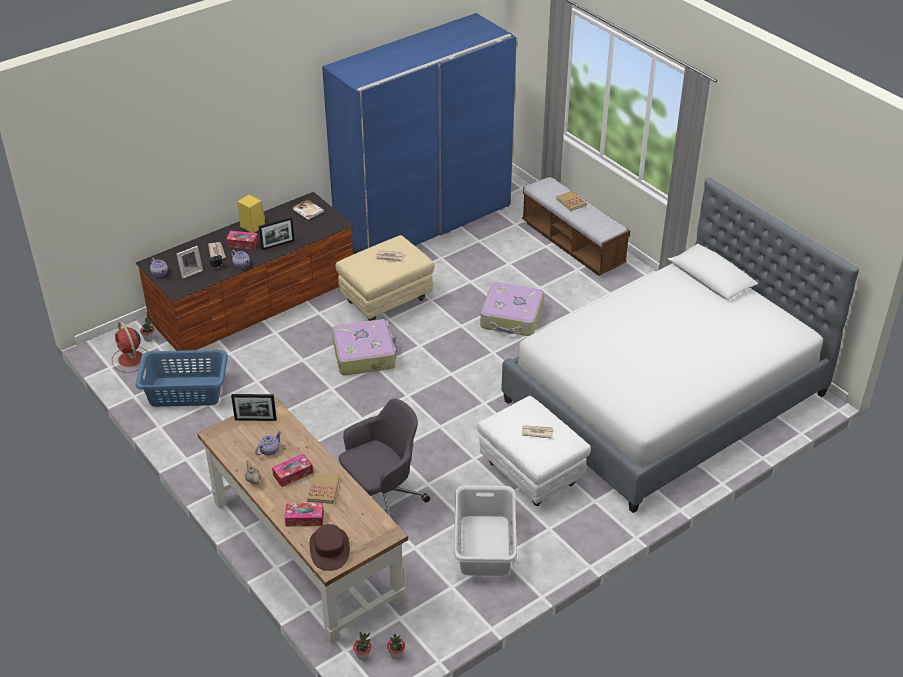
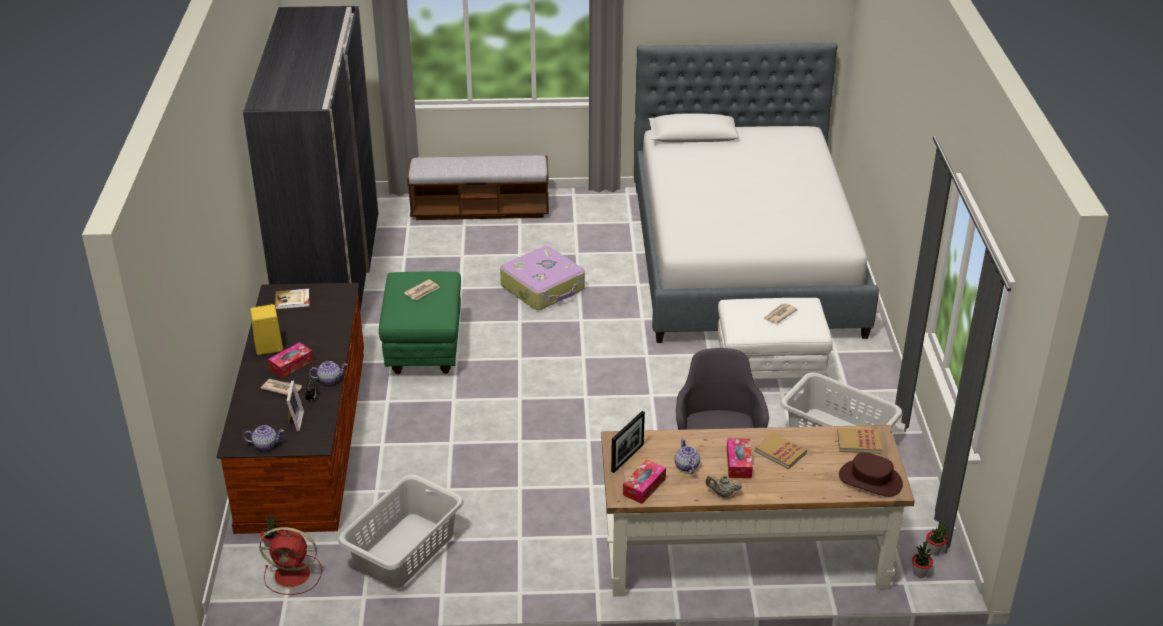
camera: 55 degrees left, 5 degrees down
blue laundry basket [136,350,228,407] -> grey laundry basket [338,475,464,588]
picture frame [259,217,295,250] -> none
tissue box [285,503,324,526] -> tissue box moved to [623,459,666,504]
blue wardrobe [322,13,517,254] -> grey wardrobe [243,6,379,310]
suitcase [332,319,398,375] -> none
beige ottoman [335,235,435,321] -> green ottoman [379,271,461,374]
book [556,191,587,211] -> book moved to [837,428,881,454]

